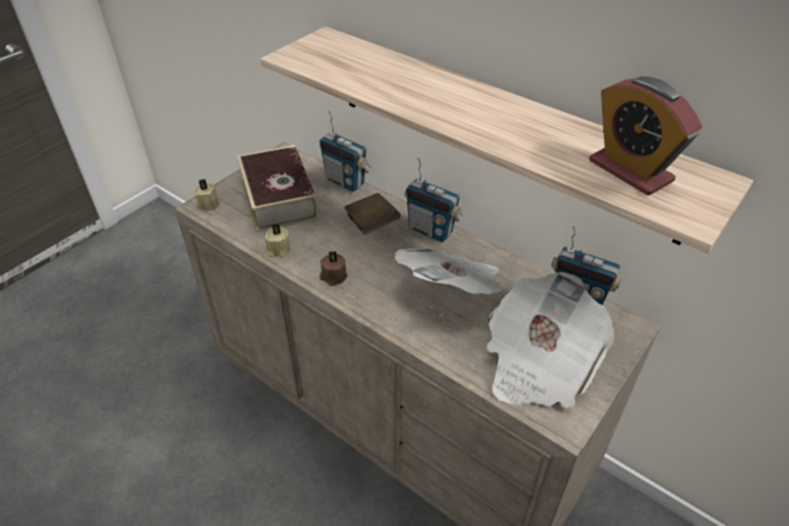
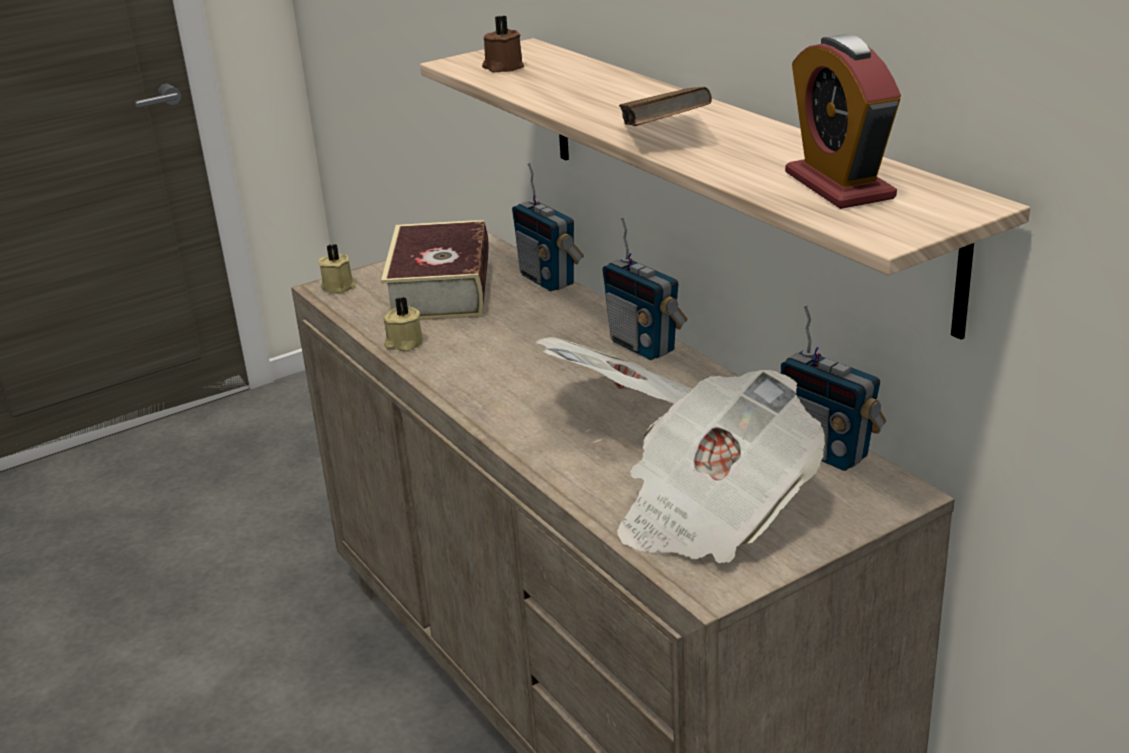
camera: 20 degrees right, 15 degrees down
brown candle [319,250,348,286] -> brown candle moved to [482,16,524,72]
brown book [344,193,401,235] -> brown book moved to [619,87,712,126]

